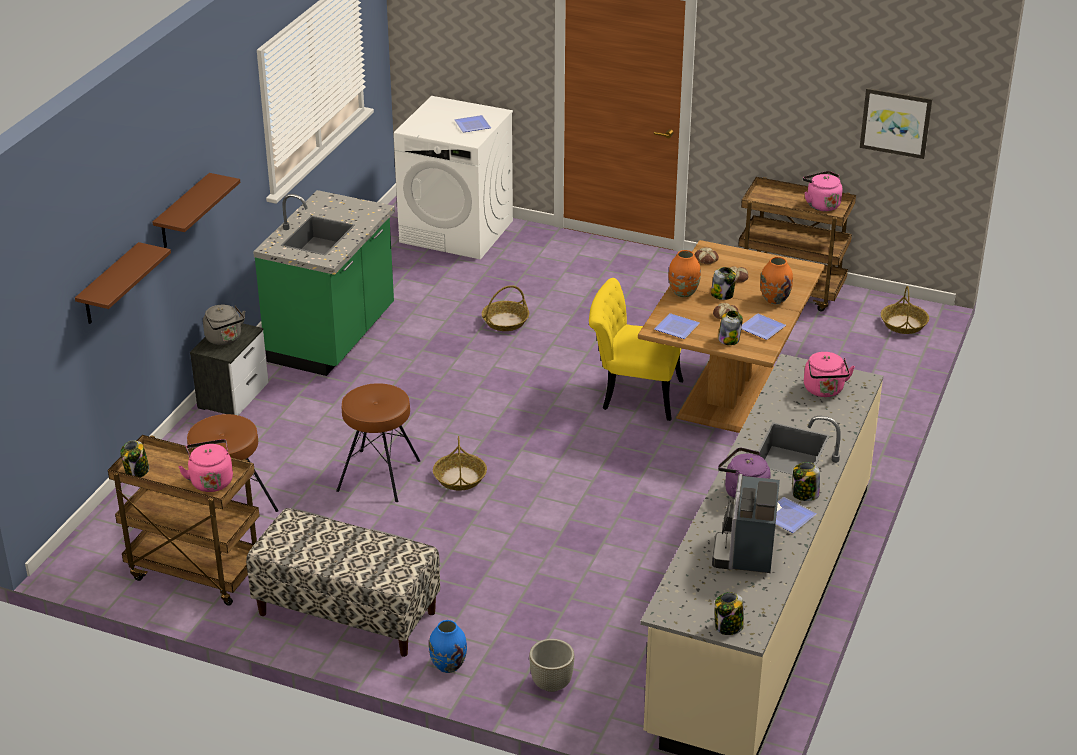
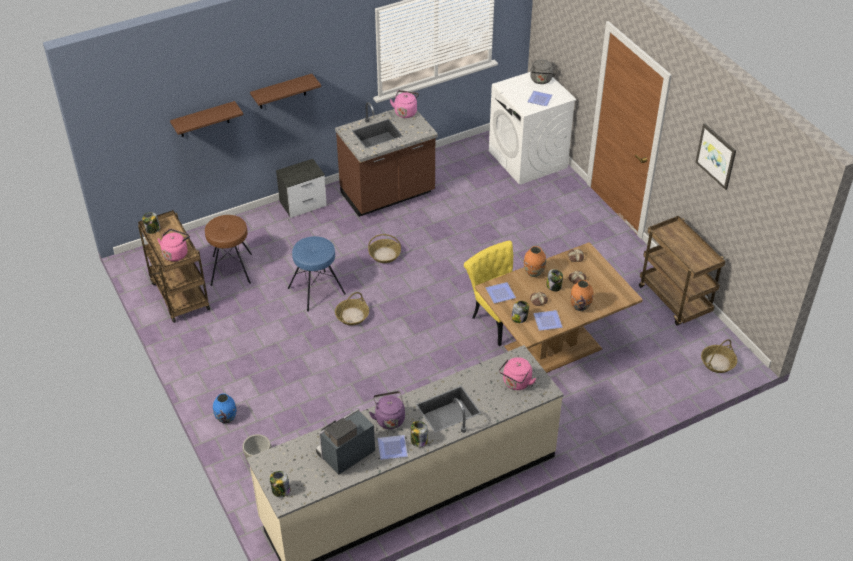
camera: 40 degrees right, 10 degrees up
grey kettle [203,305,246,345] -> grey kettle moved to [530,59,558,84]
bench [246,508,440,657] -> none
green counter [253,190,395,376] -> brown counter [335,102,438,217]
brown stool [336,383,420,502] -> blue stool [288,236,346,312]
basket [482,285,529,331] -> basket moved to [368,234,401,263]
pink kettle [803,171,842,211] -> pink kettle moved to [390,90,419,118]
picture [860,88,932,159] -> picture moved to [695,123,736,190]

